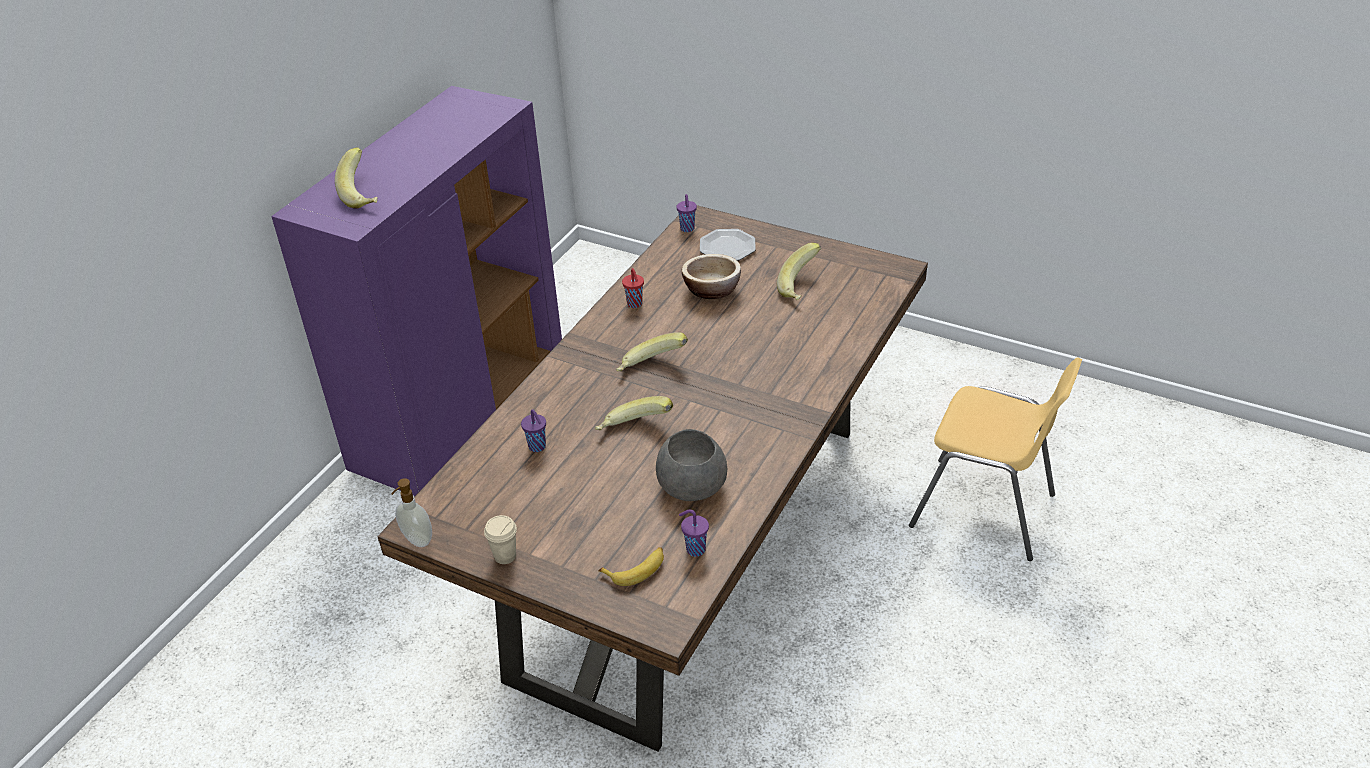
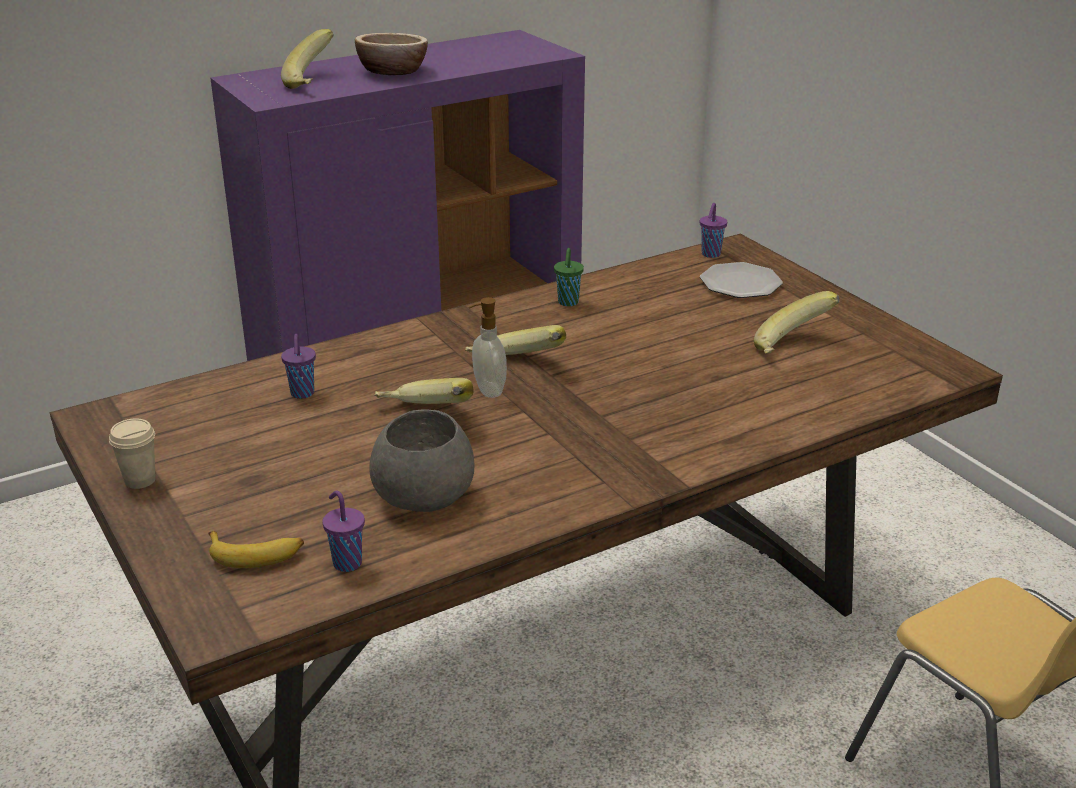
camera: 30 degrees right, 10 degrees down
soap dispenser [391,478,432,547] -> soap dispenser moved to [469,297,507,398]
red cup [622,268,644,308] -> green cup [554,248,584,306]
bowl [682,254,741,299] -> bowl moved to [355,33,428,75]

